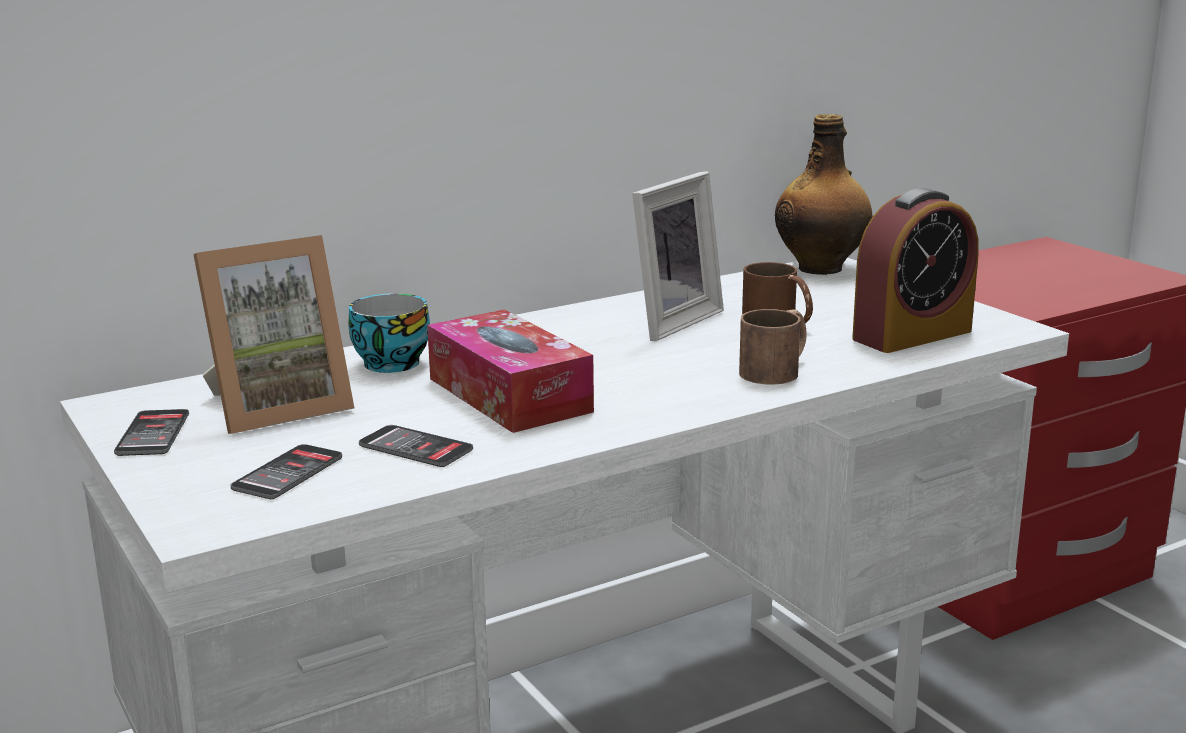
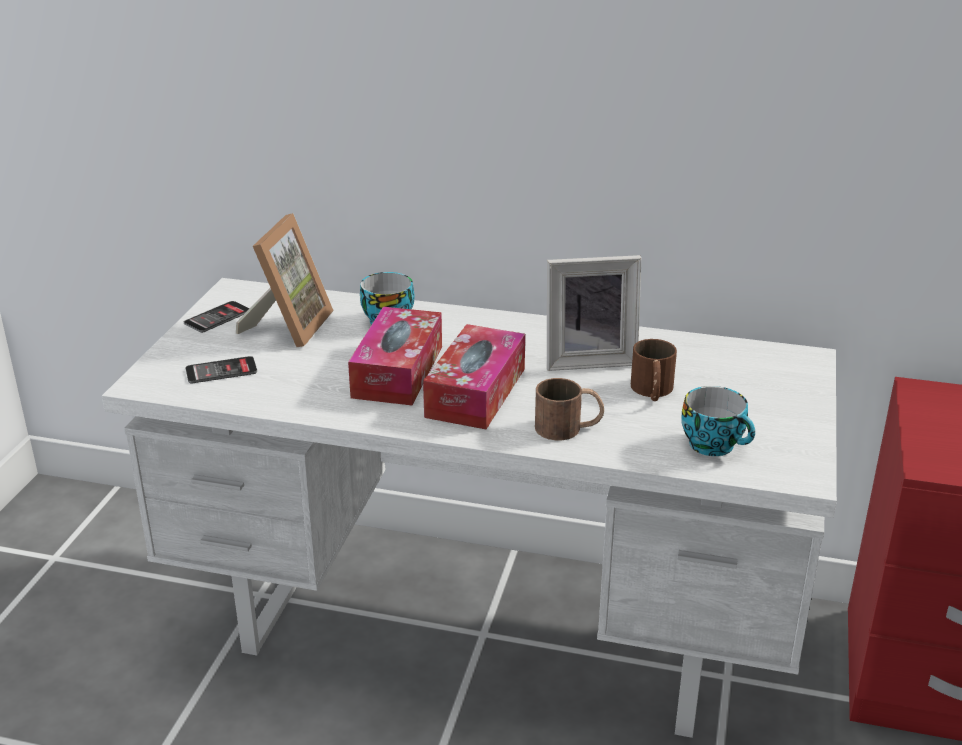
camera: 45 degrees right, 10 degrees up
picture frame [193,235,354,434] -> picture frame turned 90 degrees counterclockwise [236,213,334,347]
phone [359,425,473,467] -> none
bottle [775,114,873,275] -> none
alarm clock [852,188,979,353] -> cup [681,386,755,456]
none -> tissue box [423,324,525,429]

